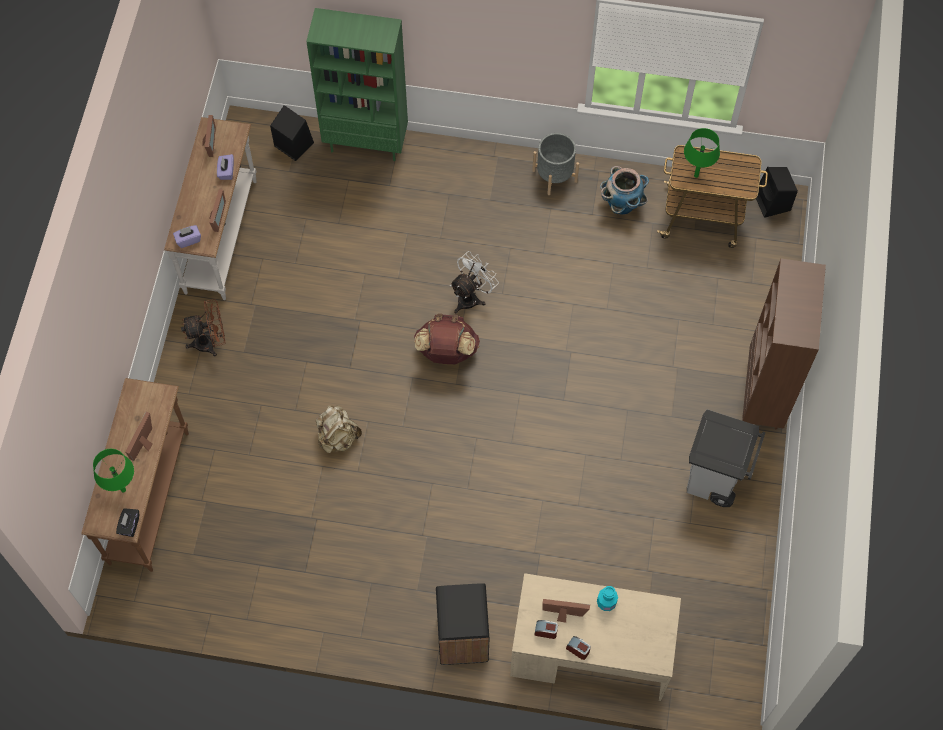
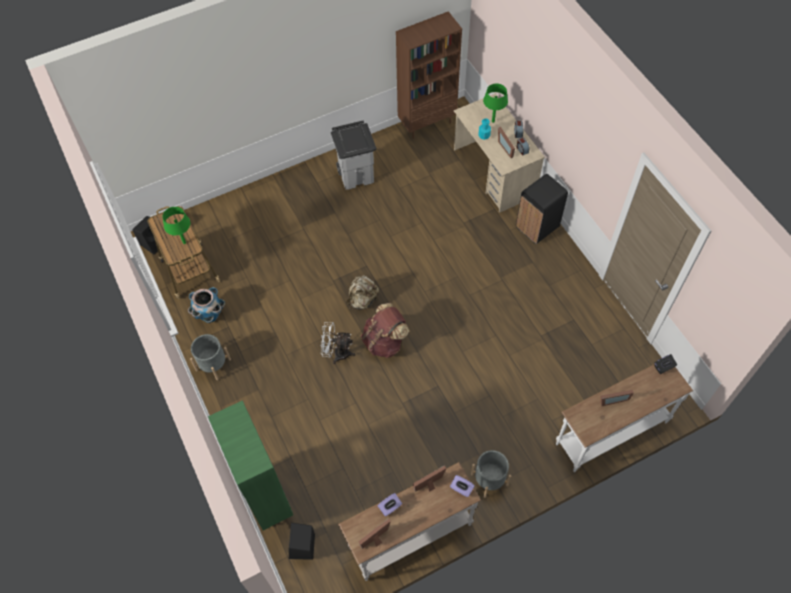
camera: 125 degrees left, 5 degrees down
brown console table [81,378,189,572] -> white console table [556,365,693,472]
green table lamp [93,449,134,492] -> green table lamp moved to [483,83,508,123]
brown fan [181,299,225,357] -> grey planter [471,450,511,498]
beige backpack [316,406,362,453] -> beige backpack moved to [346,275,379,310]
brown bookcase [742,259,826,429] -> brown bookcase moved to [396,11,462,139]

